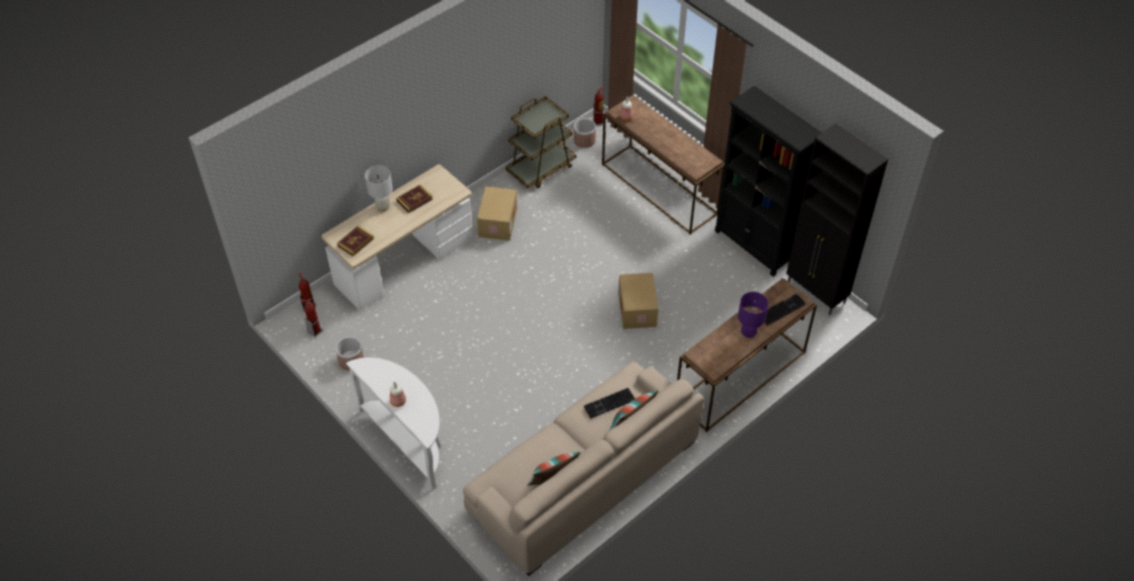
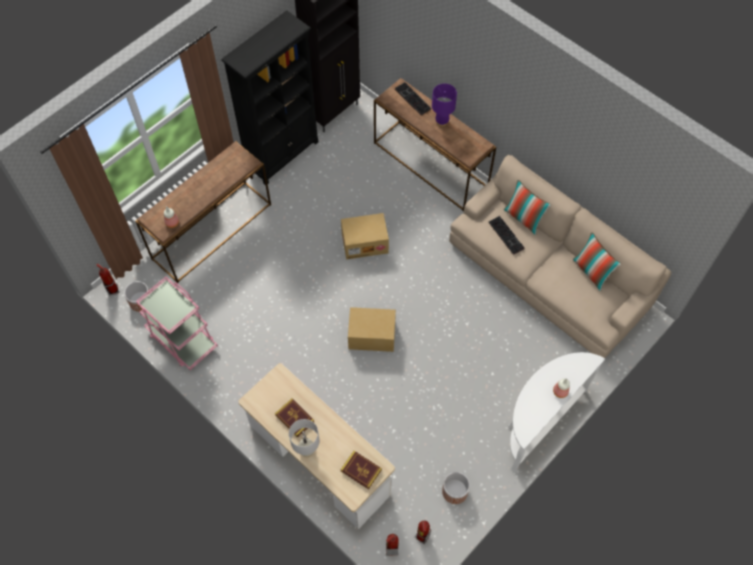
camera: 95 degrees left, 10 degrees up
cardboard box [477,187,517,241] -> cardboard box moved to [348,307,396,352]
brown cart [506,96,576,188] -> pink cart [136,277,218,370]

